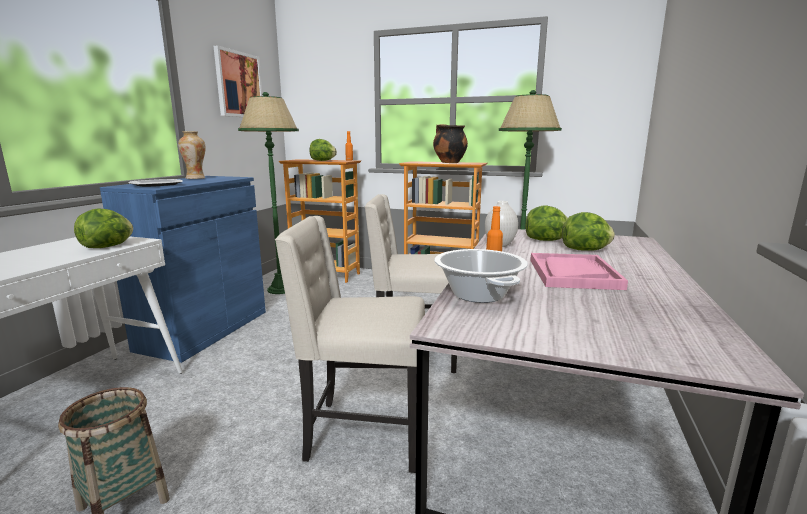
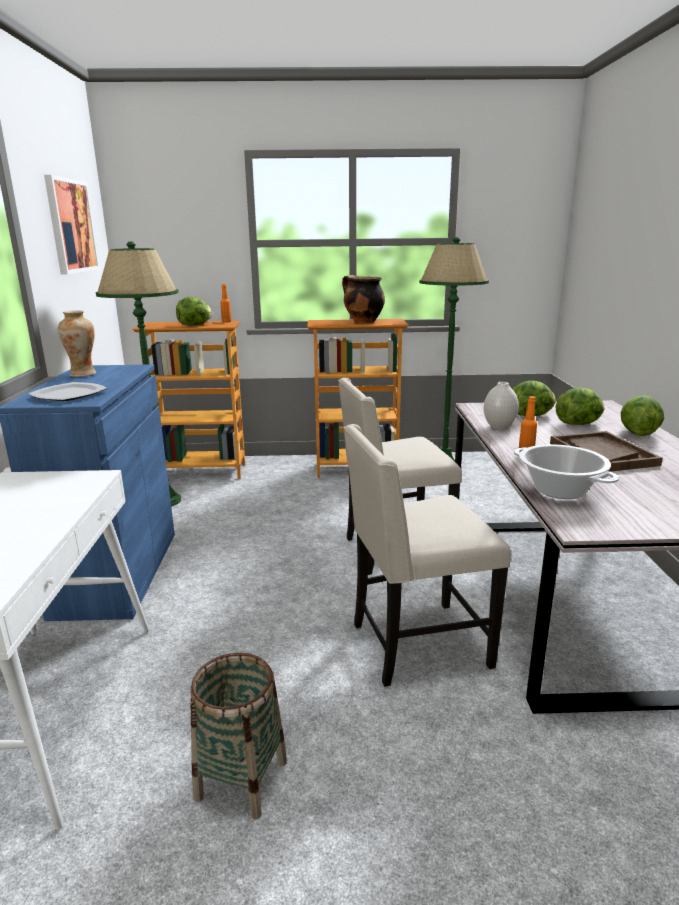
camera: 20 degrees left, 5 degrees up
lettuce [74,208,133,248] -> lettuce moved to [621,395,664,436]
pink tray [530,253,628,290] -> brown tray [550,431,663,472]

